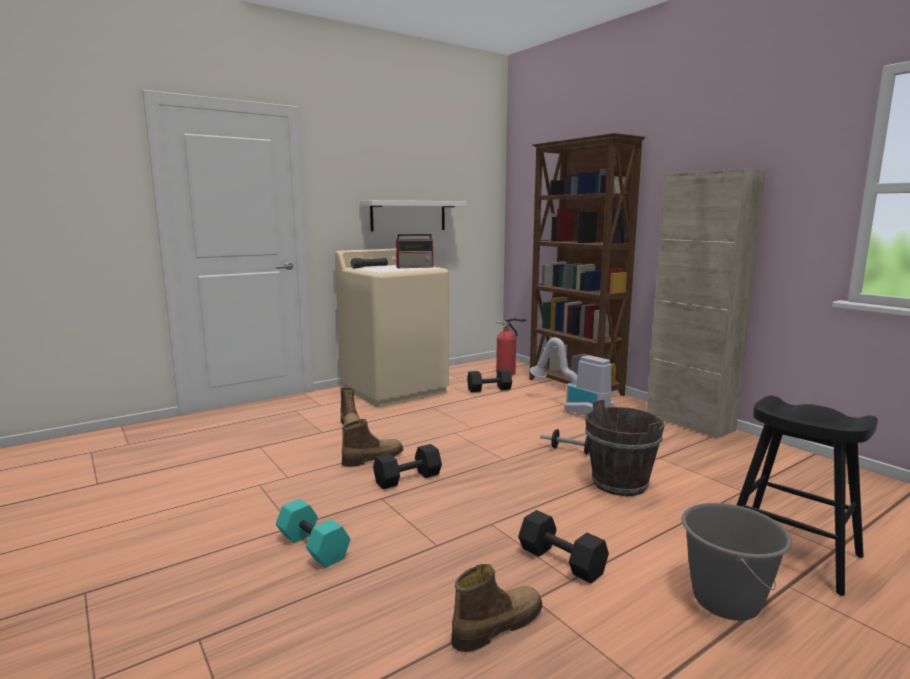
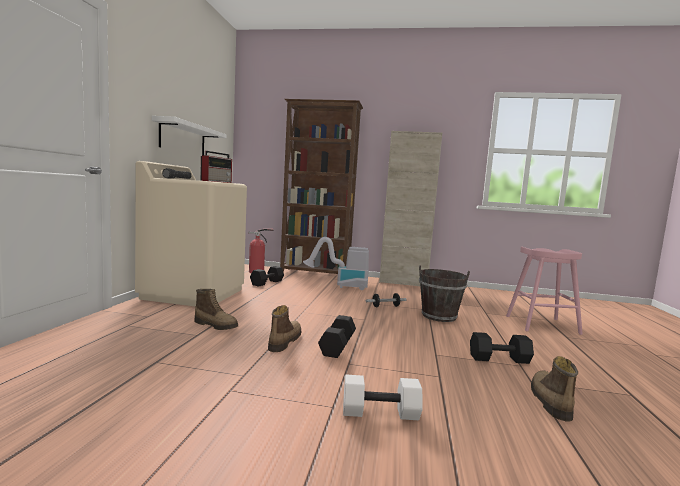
camera: 45 degrees left, 5 degrees down
turquoise dumbbell [276,499,350,568] -> white dumbbell [343,375,423,420]
grey bucket [681,503,792,621] -> none
black stool [737,396,878,596] -> pink stool [506,246,583,335]

